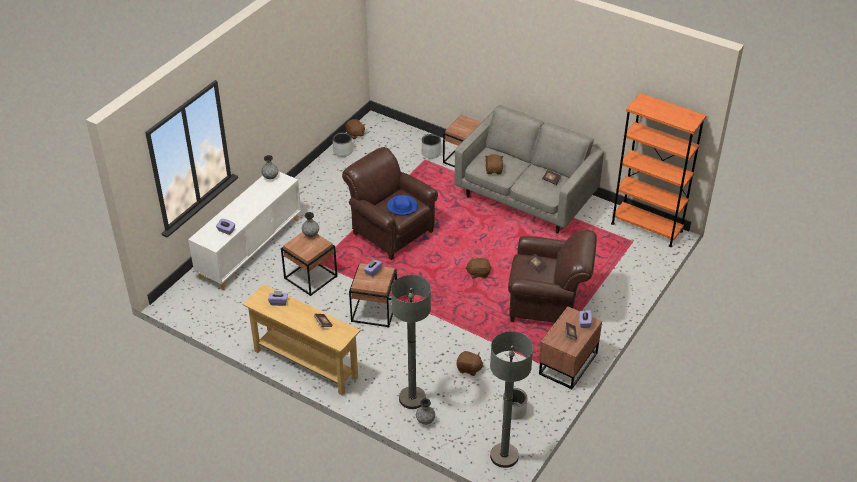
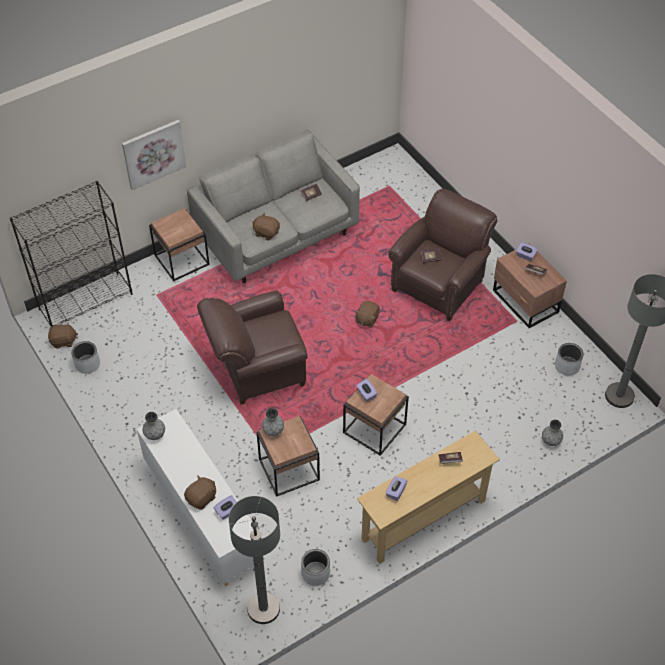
camera: 65 degrees left, 10 degrees up
blue hat [387,195,417,216] -> none
grey floor lamp [391,275,431,409] -> grey floor lamp moved to [229,496,280,624]
grey planter [422,134,441,158] -> grey planter moved to [301,549,330,586]
brown plush toy [456,351,484,376] -> brown plush toy moved to [184,475,216,510]
orange bookcase [611,93,707,247] -> none
none -> black bookcase [10,181,133,327]
none -> picture [122,120,186,190]

